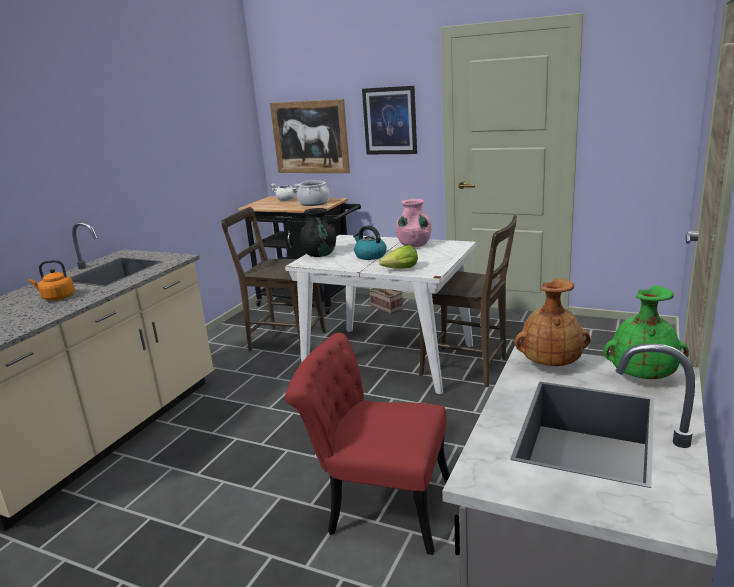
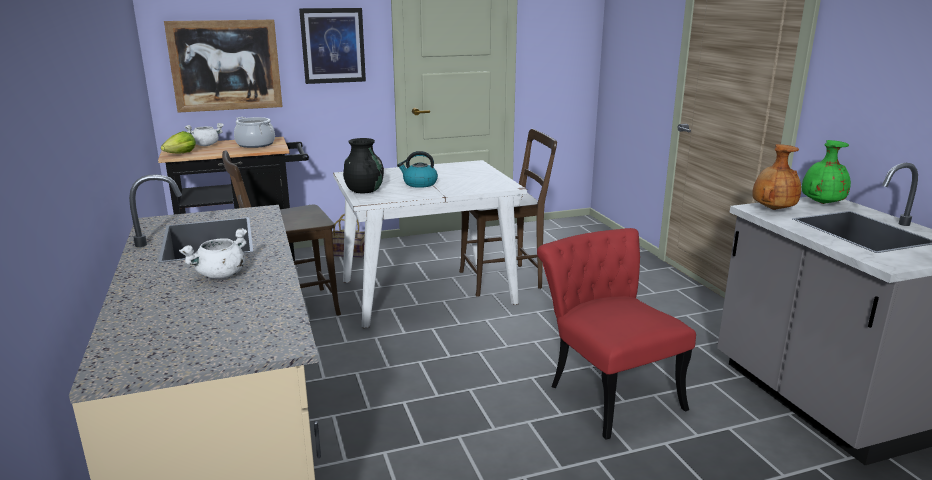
camera: 45 degrees left, 0 degrees up
orange kettle [29,260,75,301] -> white cooking pot [179,228,247,279]
red chair [285,333,450,555] -> red chair turned 90 degrees clockwise [537,228,696,440]
lettuce [379,245,418,269] -> lettuce moved to [161,131,196,153]
pink vase [396,199,432,247] -> none

